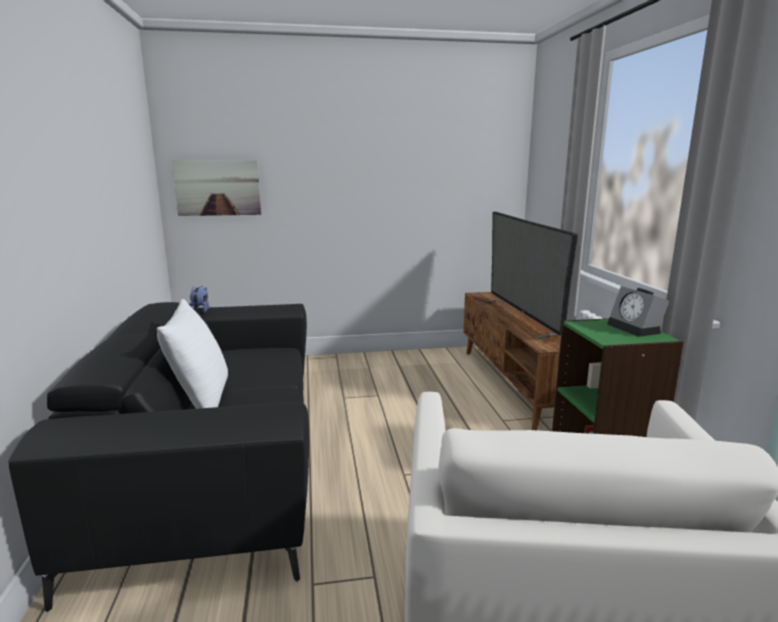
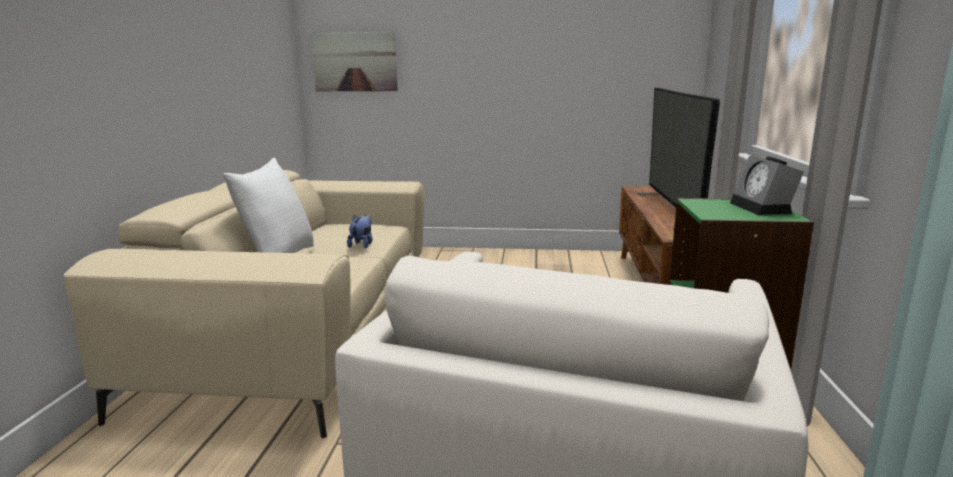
camera: 15 degrees right, 0 degrees up
black sofa [8,302,310,612] -> beige sofa [64,170,424,439]
plush toy [189,286,209,312] -> plush toy moved to [347,215,373,248]

